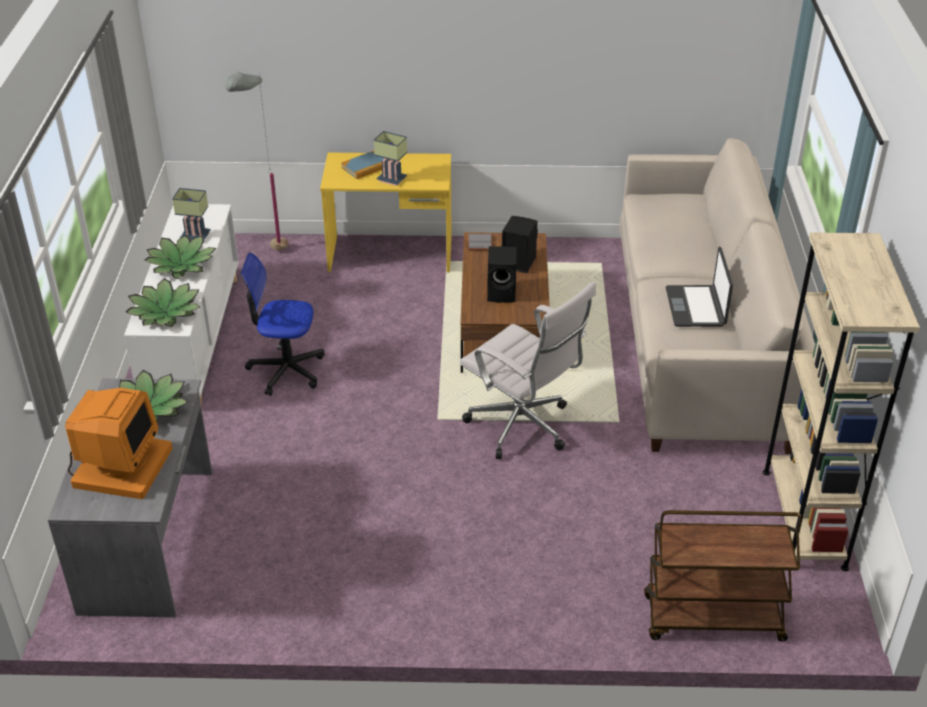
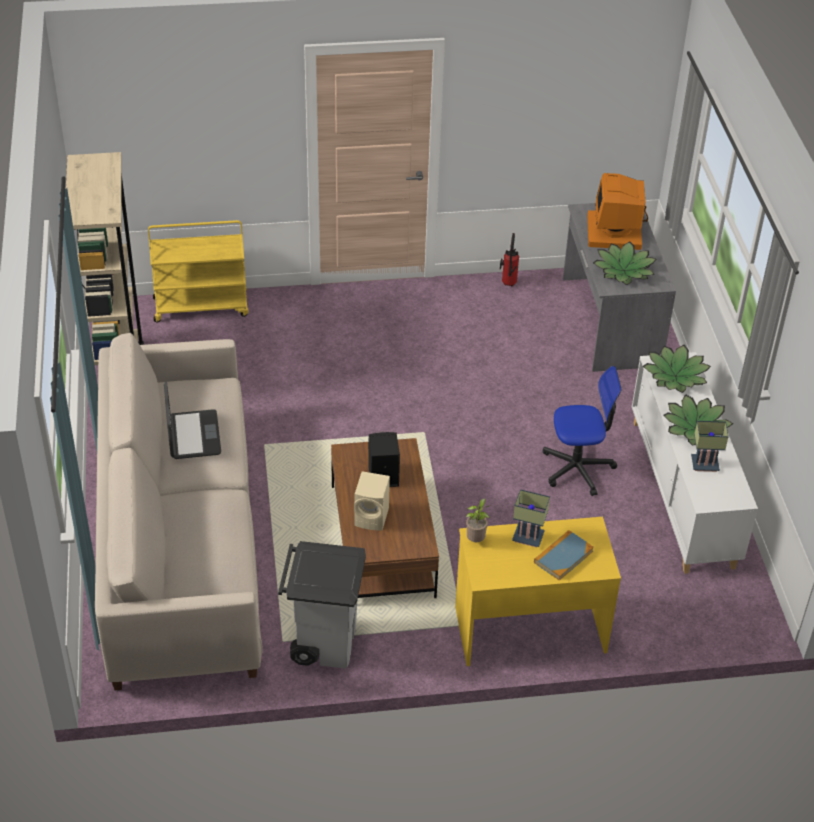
camera: 170 degrees right, 5 degrees up
grey floor lamp [226,72,288,250] -> none
white office chair [460,282,596,459] -> none
grey book [468,234,492,250] -> none
black speaker [502,216,538,273] -> beige speaker [354,471,390,530]
brown cart [644,510,802,641] -> yellow cart [148,220,249,322]
none -> grey trash can [278,541,366,669]
none -> potted plant [466,498,489,542]
none -> fire extinguisher [500,233,519,286]

